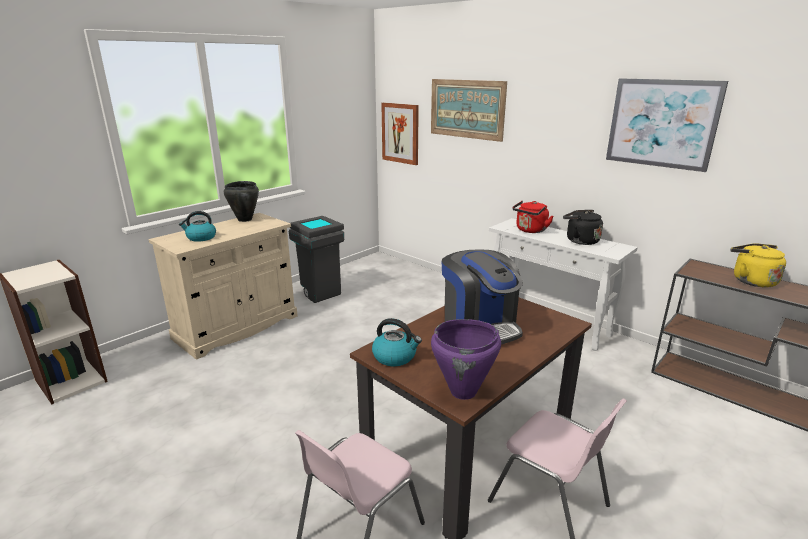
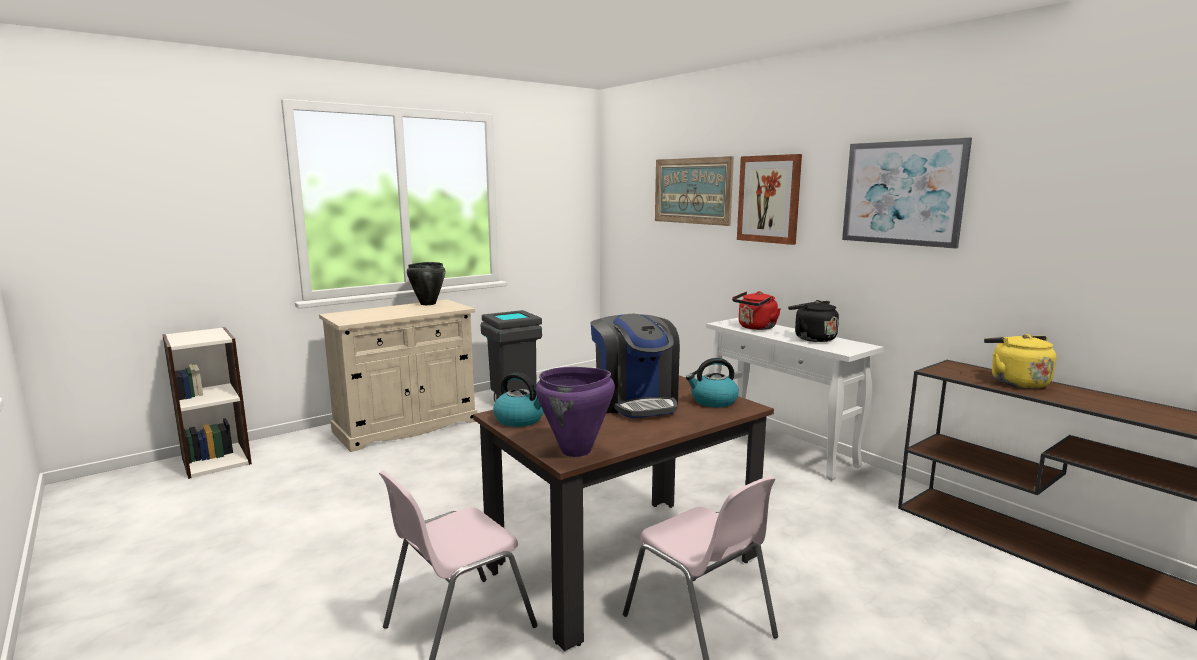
camera: 10 degrees right, 10 degrees down
kettle [179,211,216,242] -> kettle moved to [686,358,739,407]
picture [381,103,419,165] -> picture moved to [737,154,802,245]

